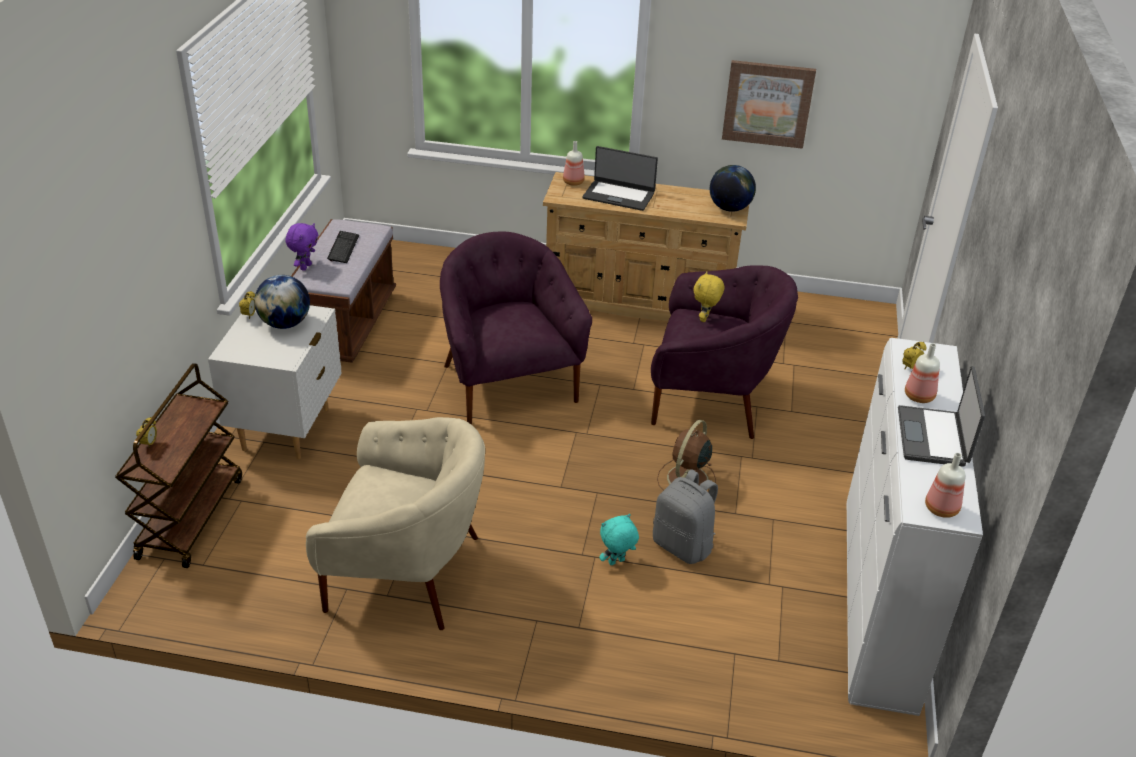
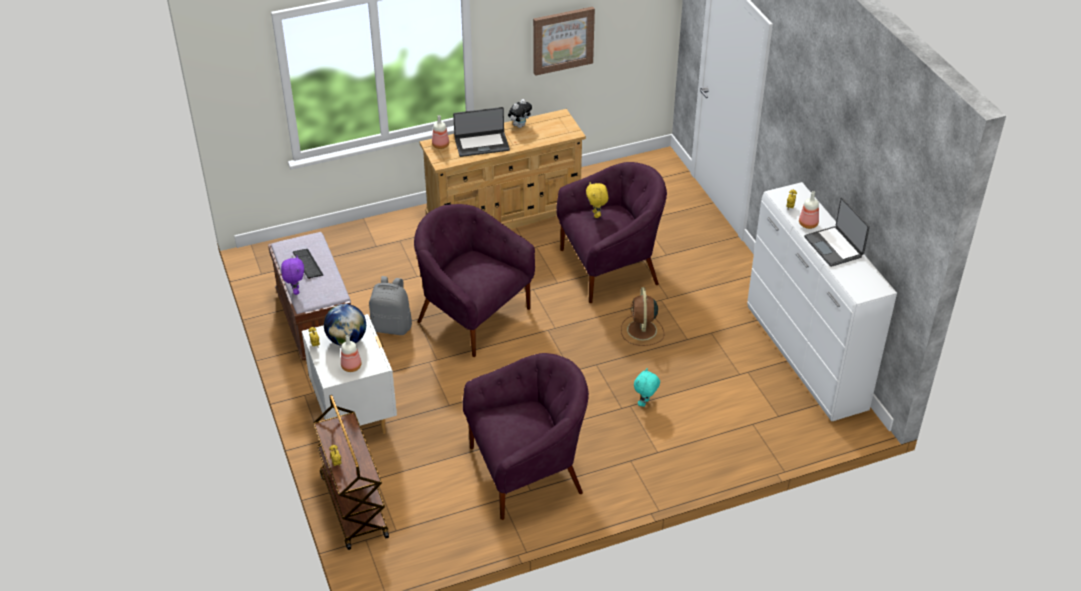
camera: 30 degrees left, 5 degrees up
beige armchair [306,417,485,630] -> purple armchair [463,353,589,520]
grey backpack [653,469,718,564] -> grey backpack moved to [369,276,412,335]
globe [710,165,756,212] -> none
bottle [925,453,965,518] -> bottle moved to [341,335,361,372]
none -> plush toy [508,99,532,128]

